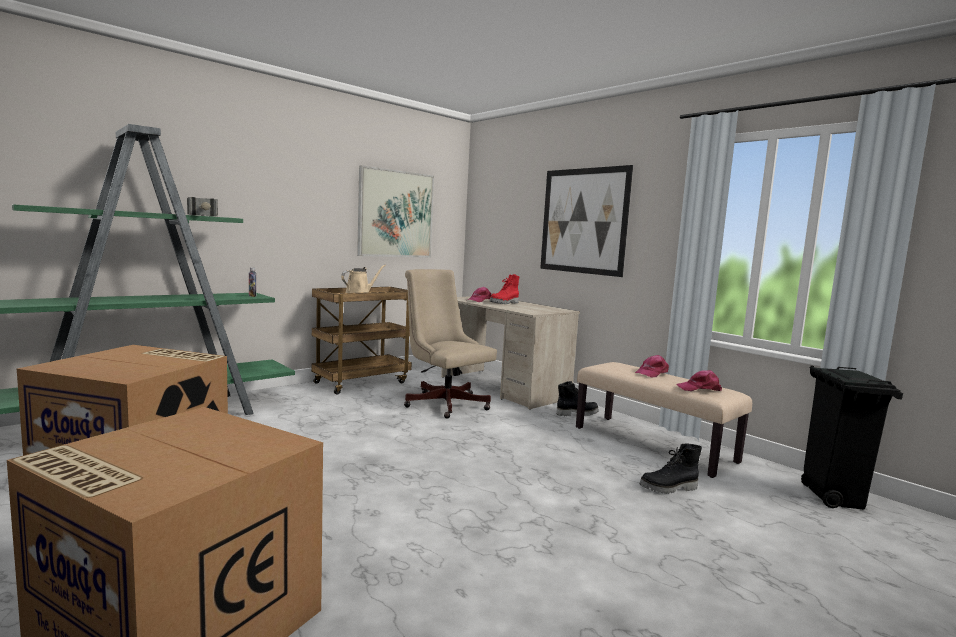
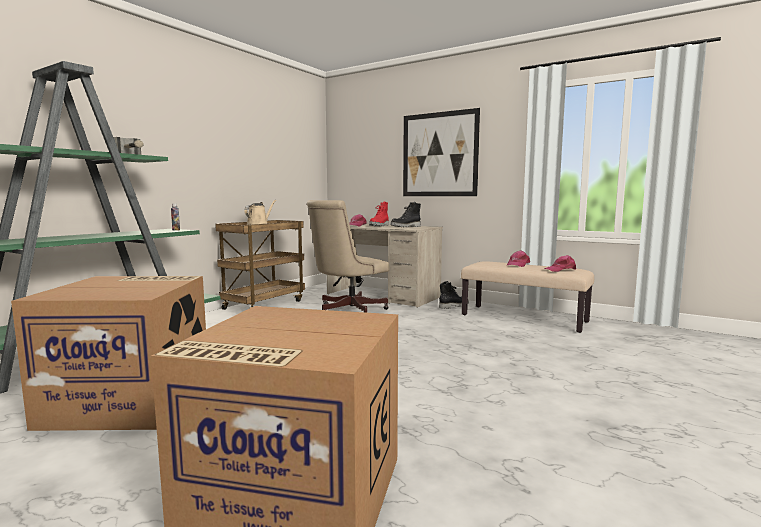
camera: 15 degrees left, 0 degrees up
picture [357,165,434,257] -> none
beige office chair [404,269,497,419] -> beige office chair turned 75 degrees counterclockwise [307,200,390,313]
black boot [639,444,702,494] -> black boot moved to [390,202,421,227]
black trash can [801,365,903,510] -> none

